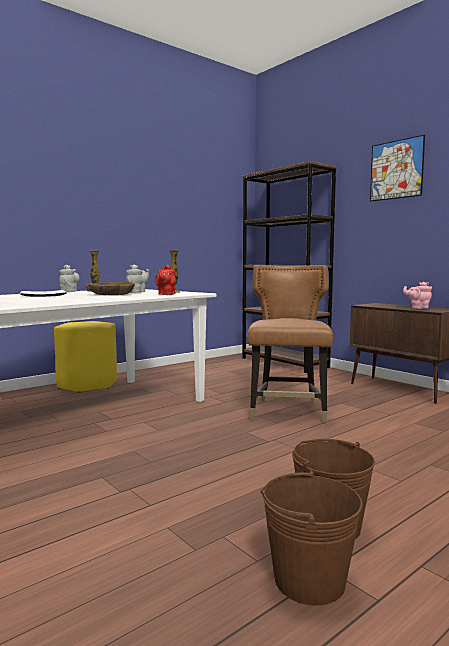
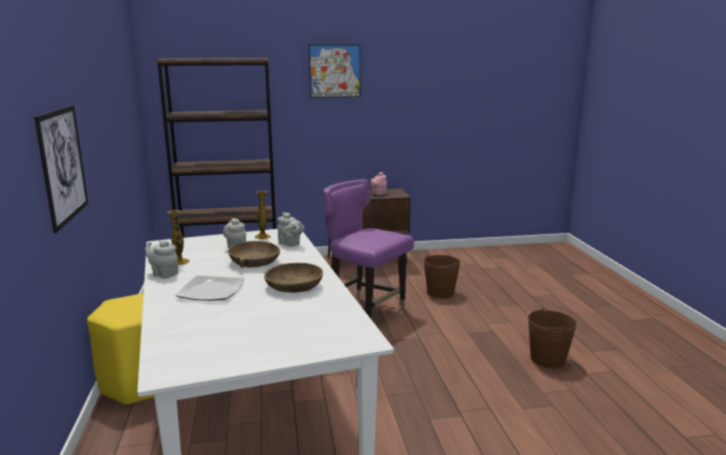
camera: 60 degrees left, 10 degrees up
red teapot [155,265,176,295] -> grey teapot [277,212,304,246]
brown chair [247,265,333,423] -> purple chair [323,179,414,318]
brown bucket [261,470,362,606] -> brown bucket moved to [424,255,461,298]
none -> picture [34,105,88,233]
none -> brown bowl [264,263,323,293]

